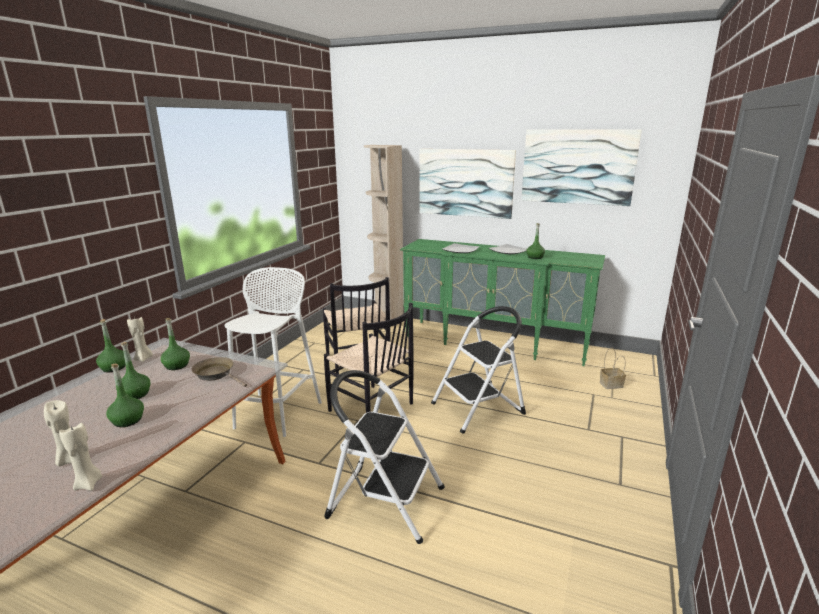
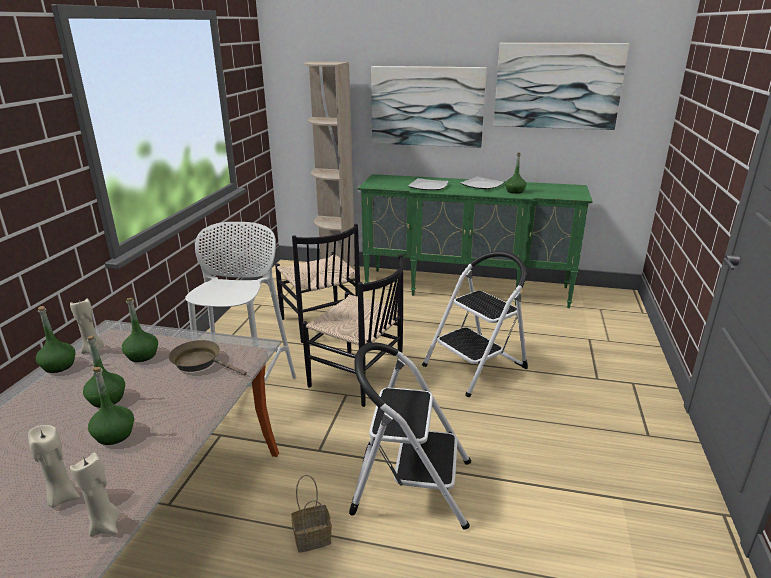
camera: 10 degrees left, 5 degrees up
basket [600,347,626,389] -> basket moved to [291,475,332,553]

